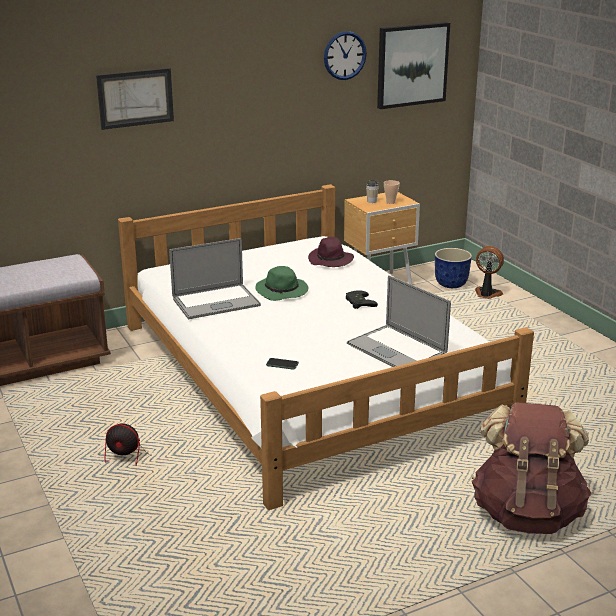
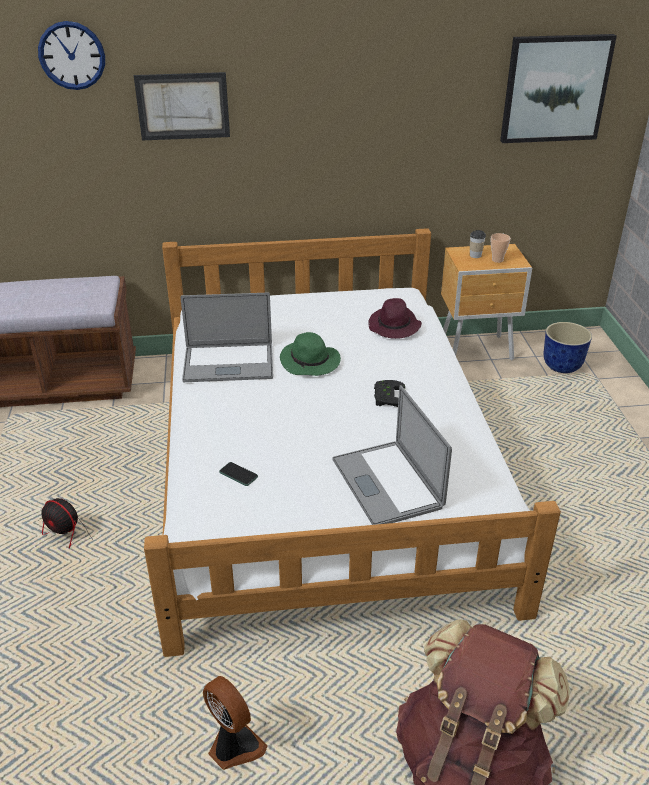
camera: 20 degrees right, 10 degrees up
wall clock [324,31,367,80] -> wall clock moved to [38,21,105,90]
fan [475,246,504,299] -> fan moved to [203,676,267,770]

